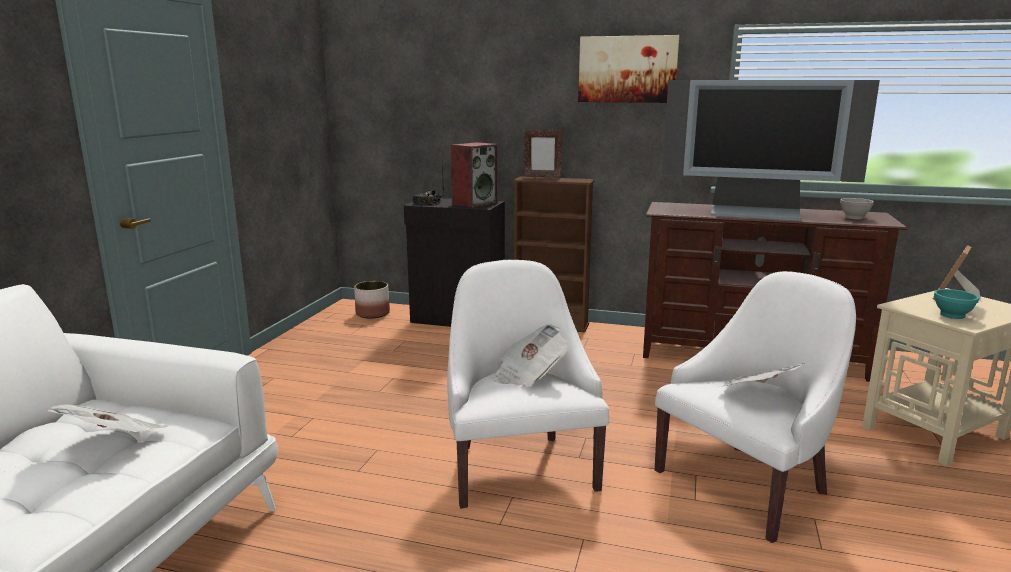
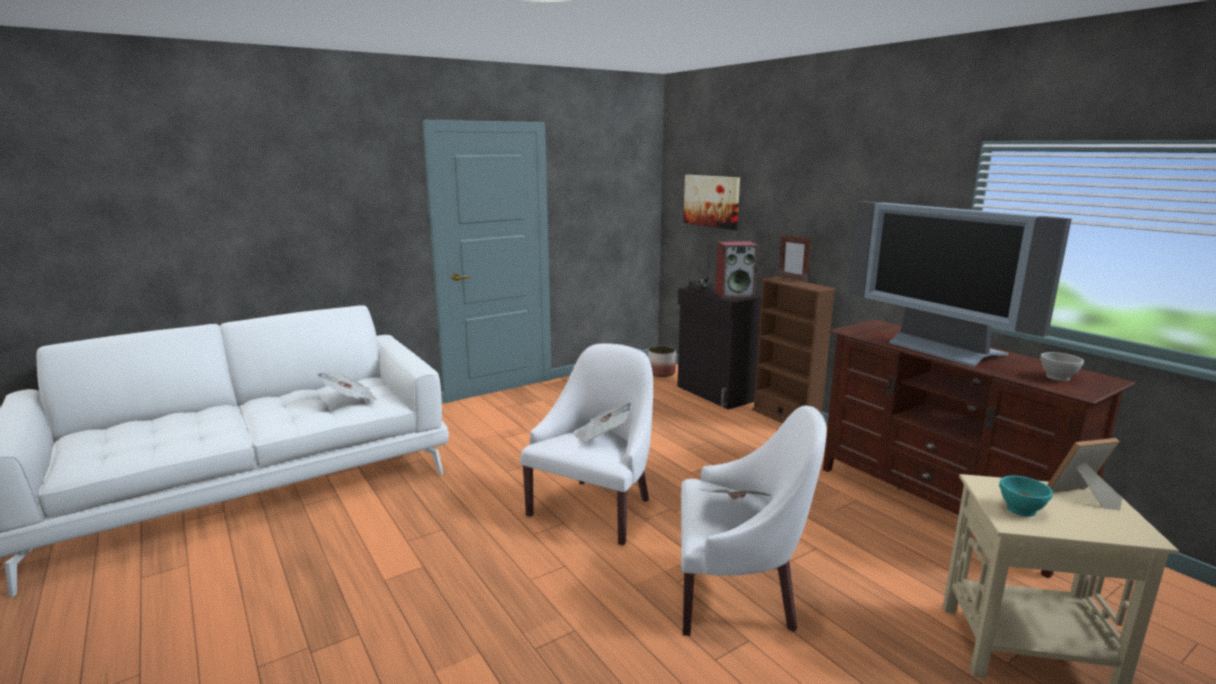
camera: 40 degrees right, 0 degrees up
picture [578,35,679,103] -> picture moved to [683,175,740,230]

